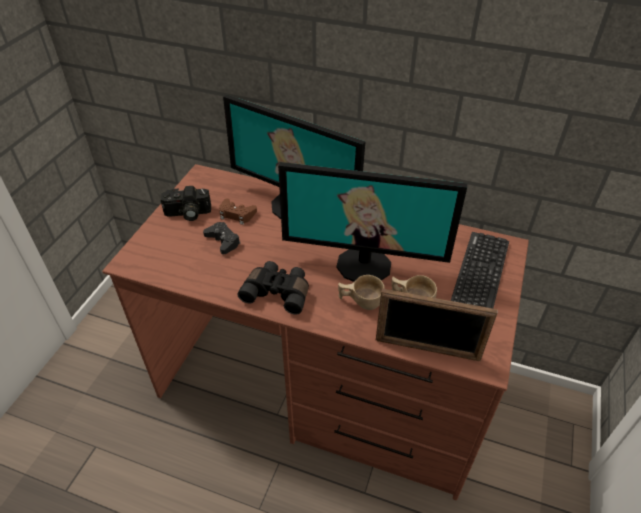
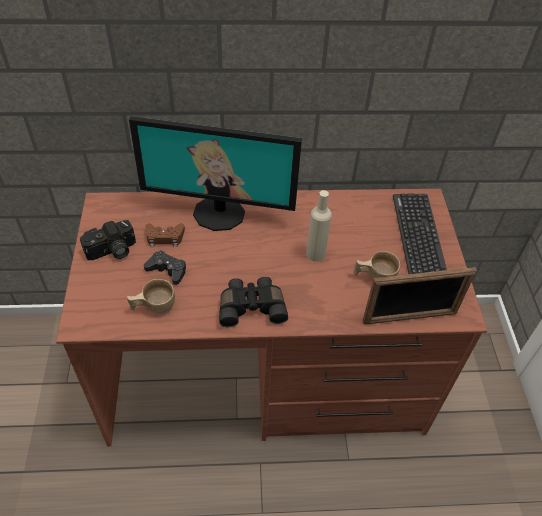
camera: 25 degrees left, 5 degrees up
monitor [278,162,467,282] -> beige bottle [306,190,332,262]
beige cup [338,275,385,310] -> beige cup moved to [127,279,175,313]

